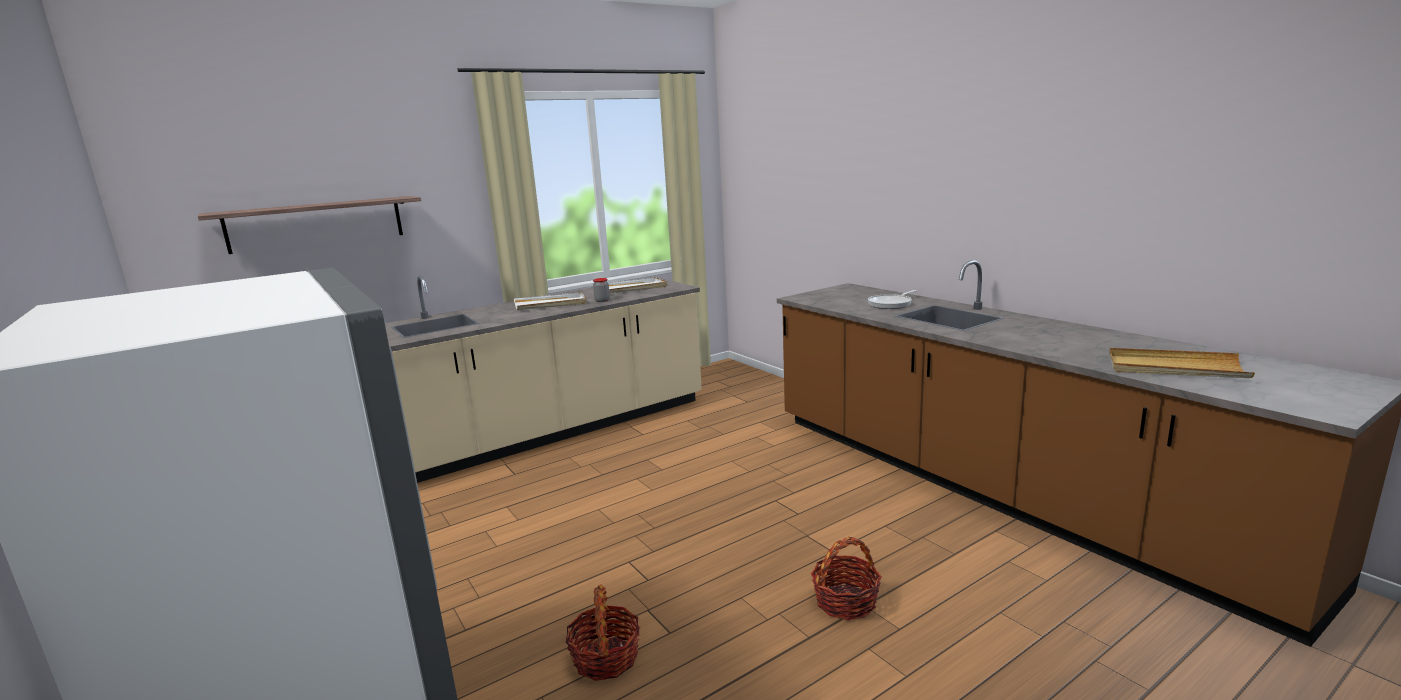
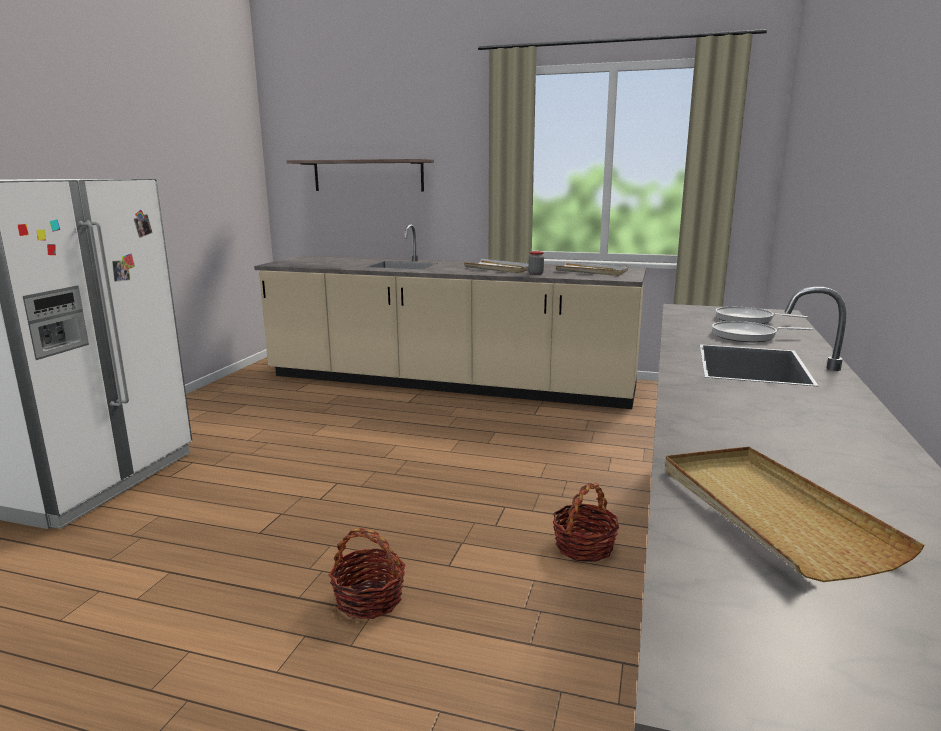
camera: 50 degrees right, 0 degrees up
basket [565,585,640,681] -> basket moved to [552,483,619,562]
none -> frying pan [715,307,808,324]

